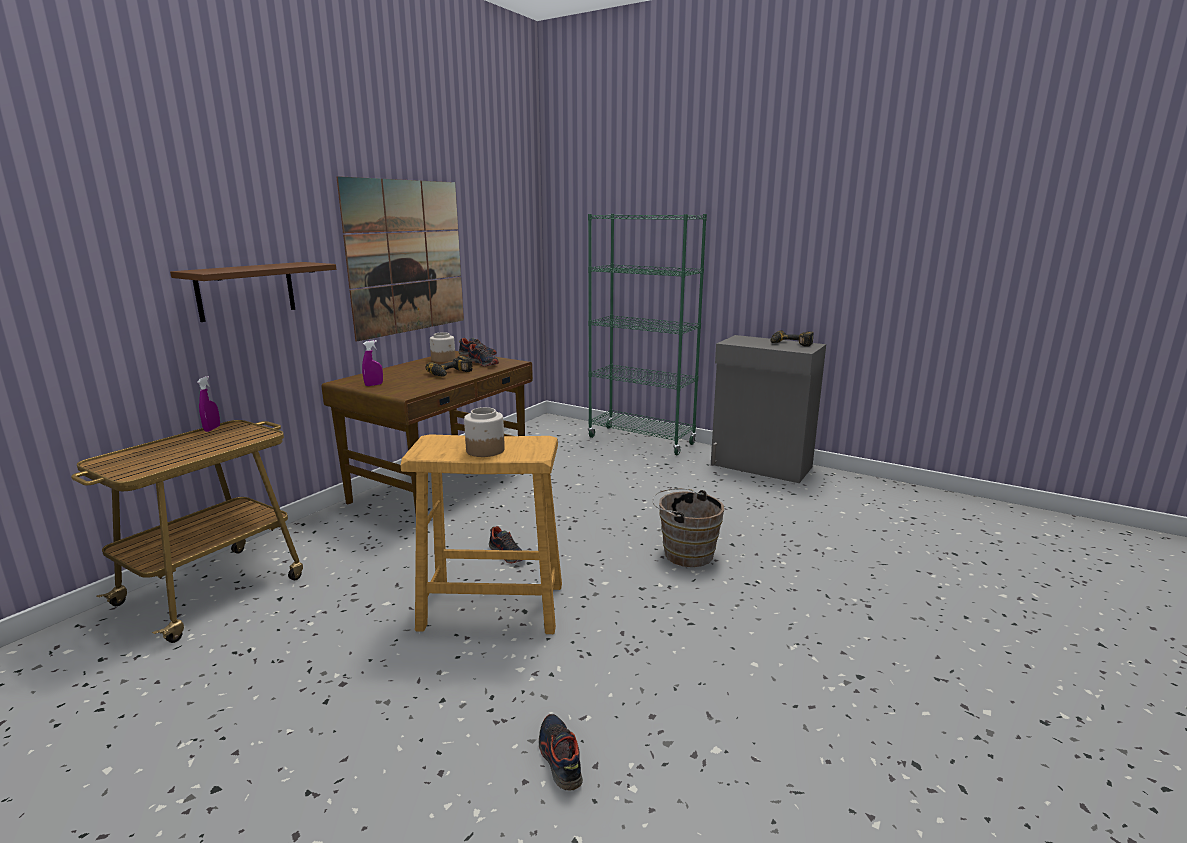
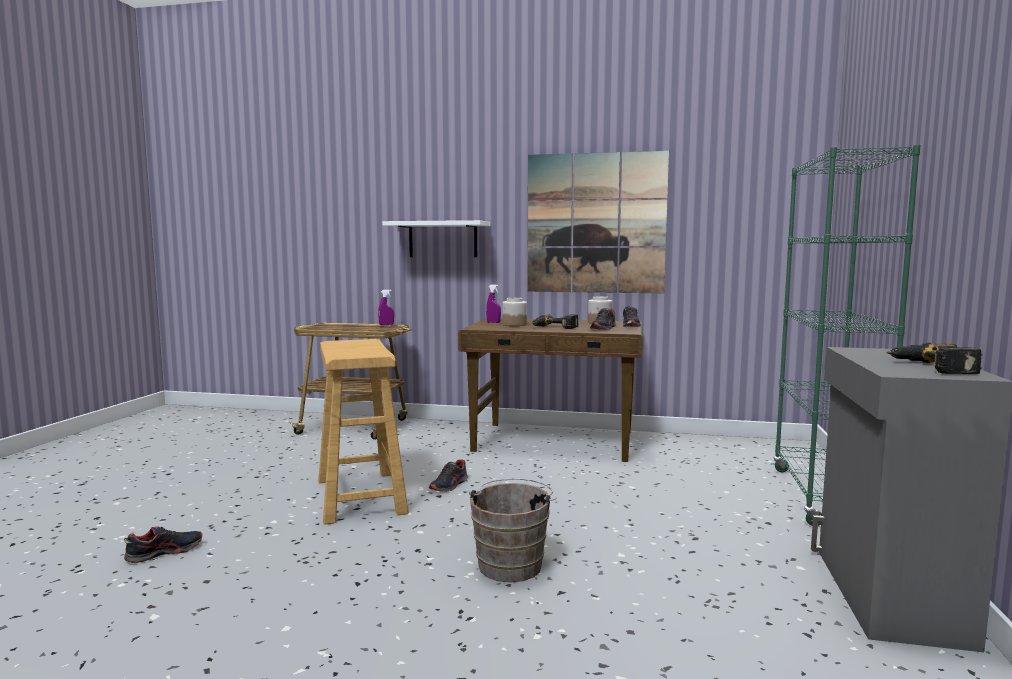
camera: 70 degrees right, 10 degrees down
brown shelf [170,262,336,322] -> white shelf [383,220,490,257]
jar [464,407,505,457] -> jar moved to [502,298,527,326]

